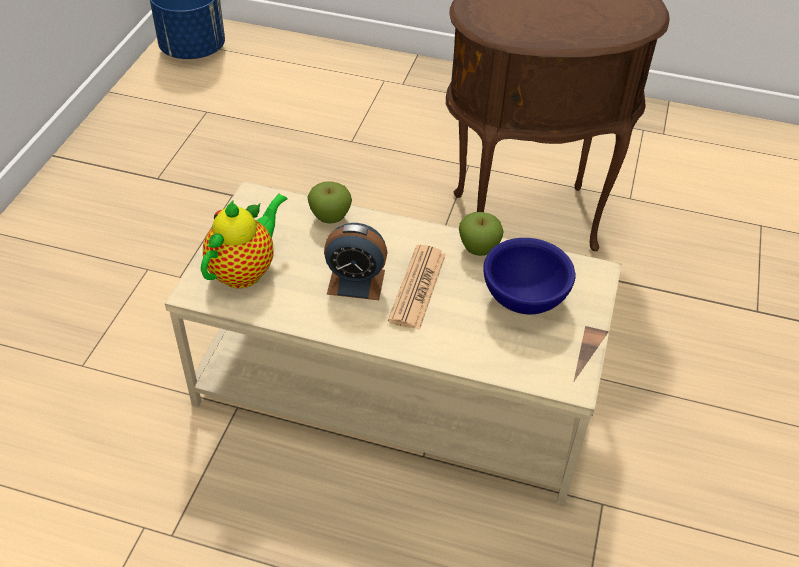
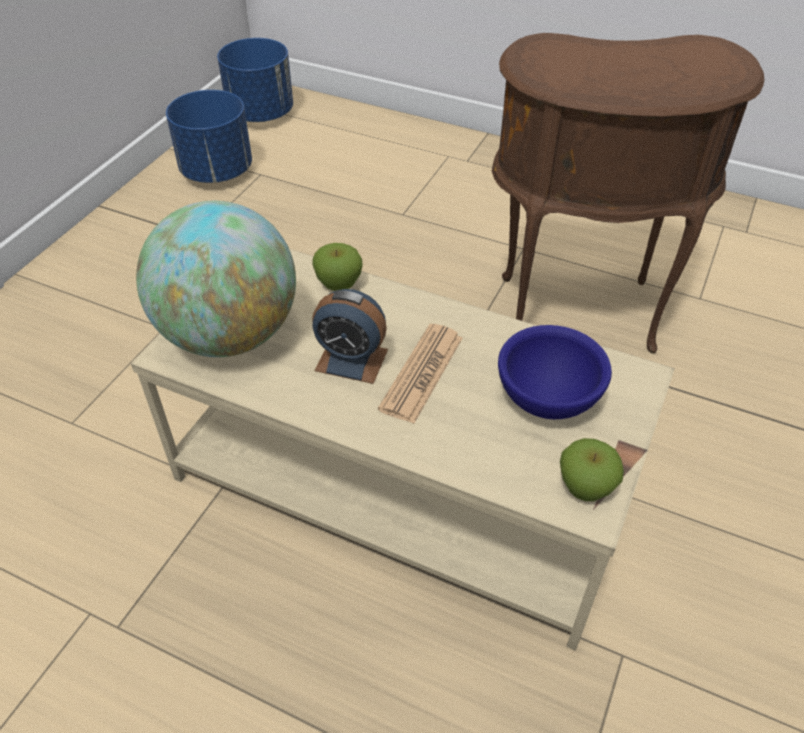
camera: 10 degrees right, 0 degrees up
teapot [201,194,288,289] -> globe [136,201,296,357]
apple [459,212,504,256] -> apple moved to [560,438,624,501]
none -> blue planter [166,90,252,183]

